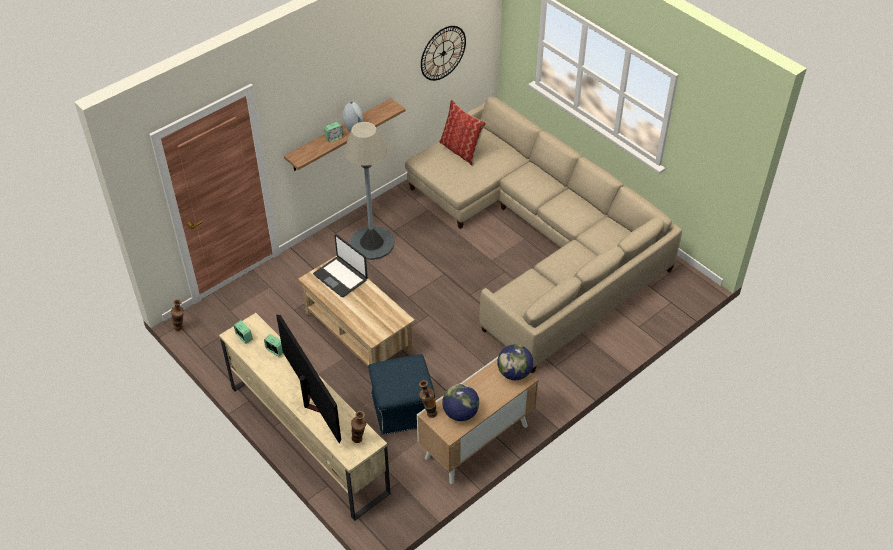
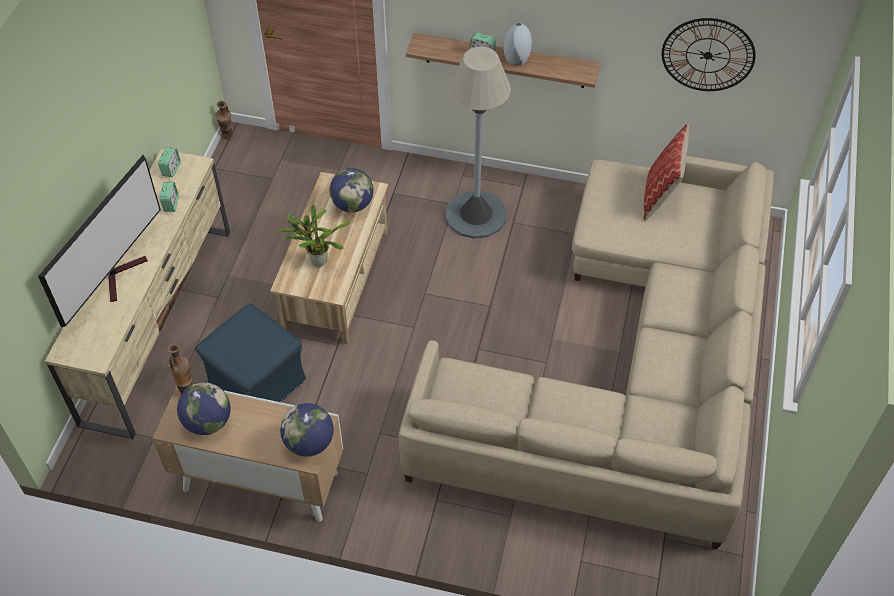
camera: 55 degrees right, 5 degrees up
laptop [313,234,368,297] -> globe [330,168,374,212]
vase [351,411,366,443] -> none
none -> potted plant [276,205,350,267]

